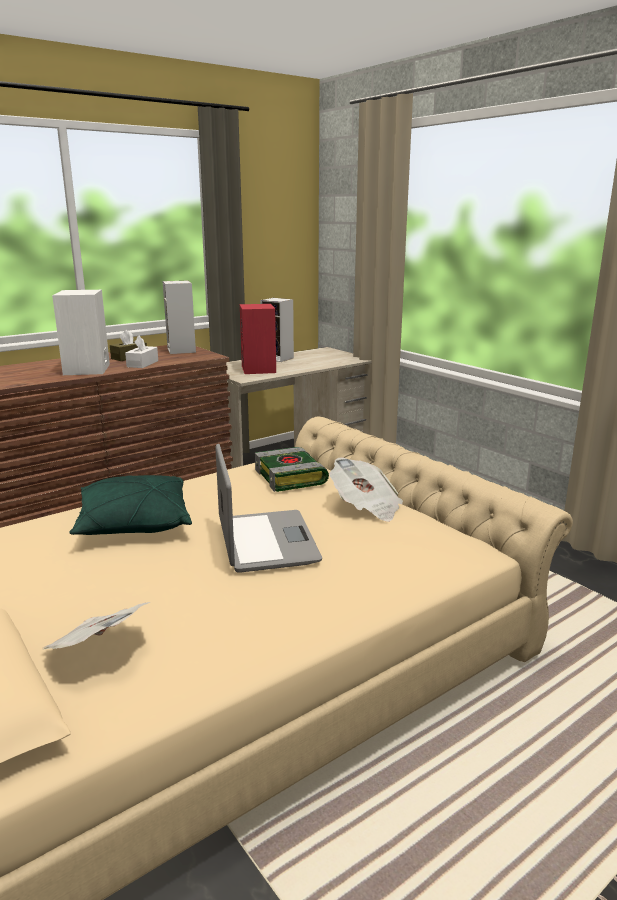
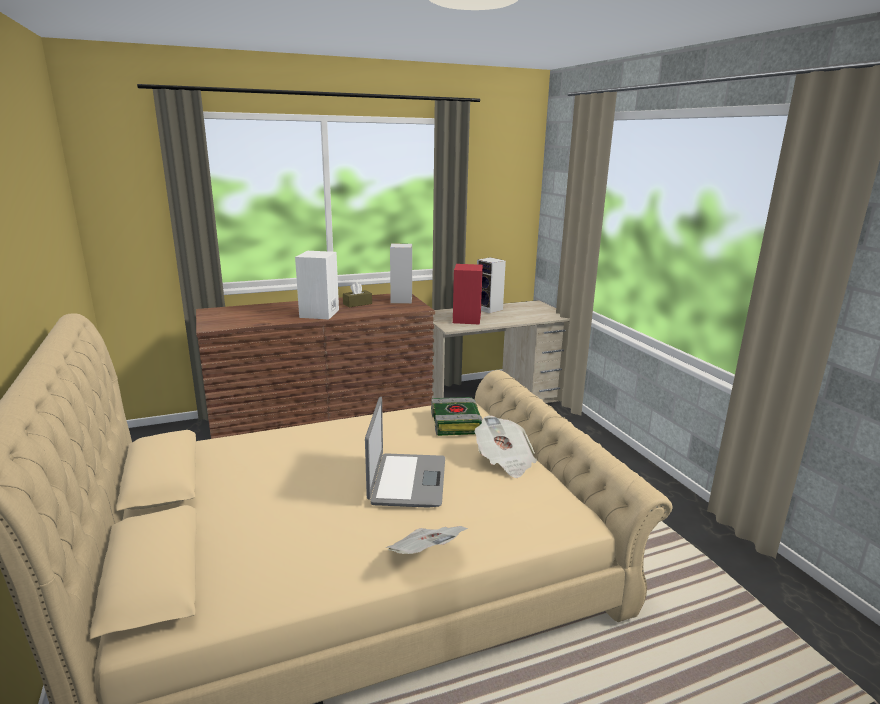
camera: 15 degrees right, 0 degrees up
newspaper [43,602,150,650] -> newspaper moved to [386,526,468,554]
green pillow [69,475,192,535] -> none
white tissue box [125,335,158,368] -> none

